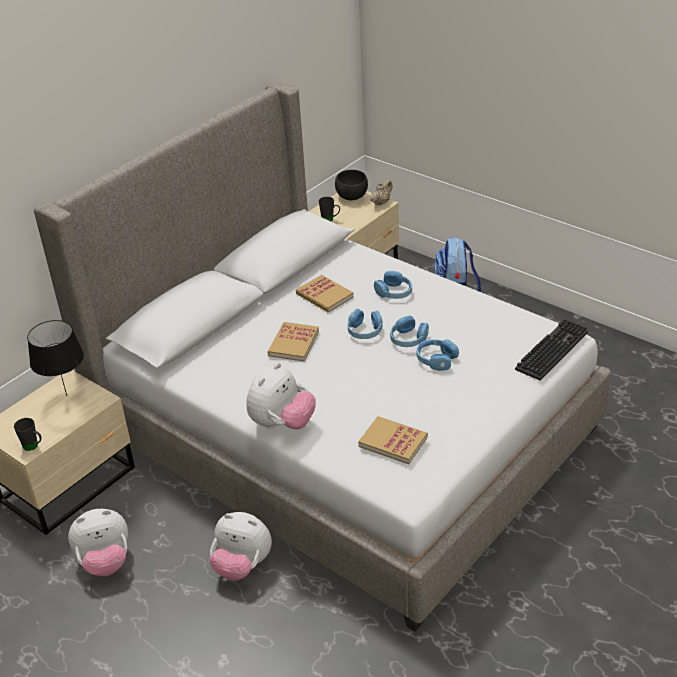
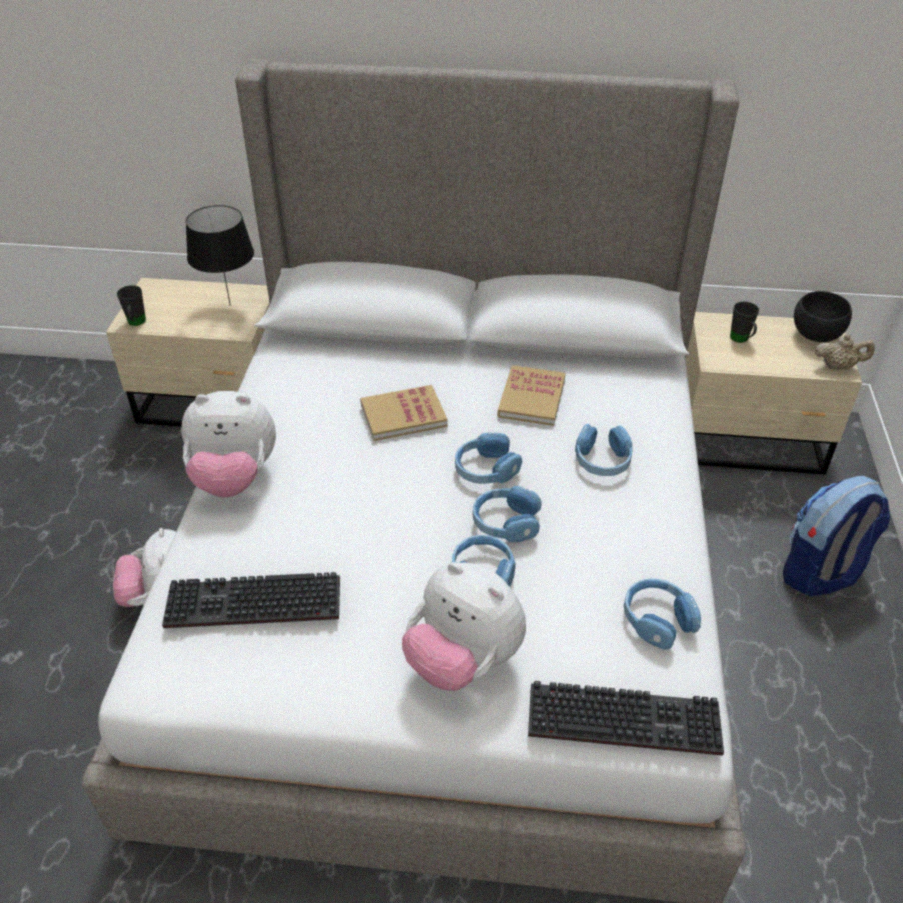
camera: 55 degrees right, 5 degrees up
plush toy [68,509,128,576] -> plush toy moved to [402,562,526,691]
book [358,416,428,464] -> keyboard [162,572,340,628]
none -> blue headphones [624,578,701,650]

